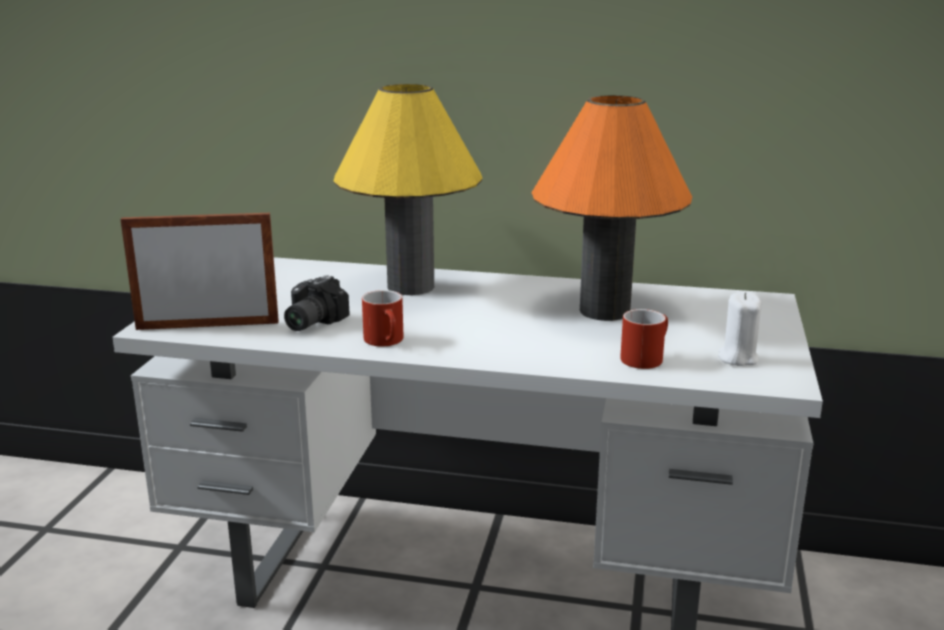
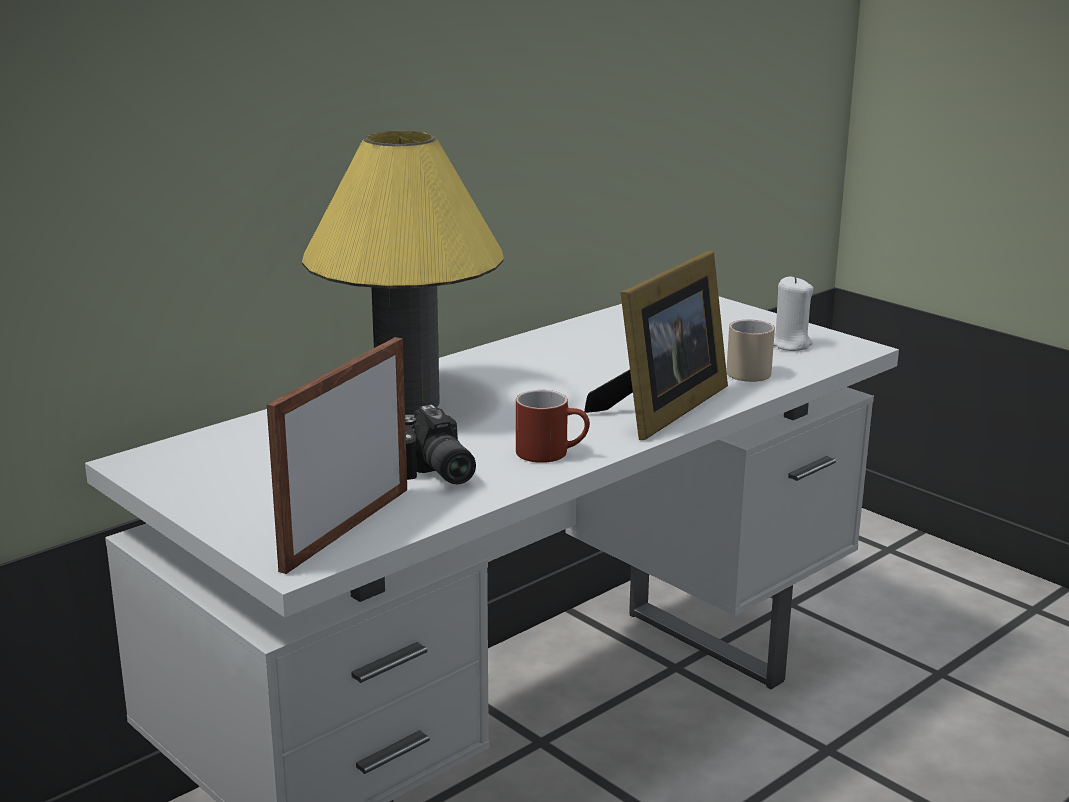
camera: 55 degrees left, 0 degrees up
orange table lamp [532,95,692,321] -> none
red mug [620,309,668,369] -> beige mug [726,320,775,382]
none -> picture frame [584,251,728,440]

